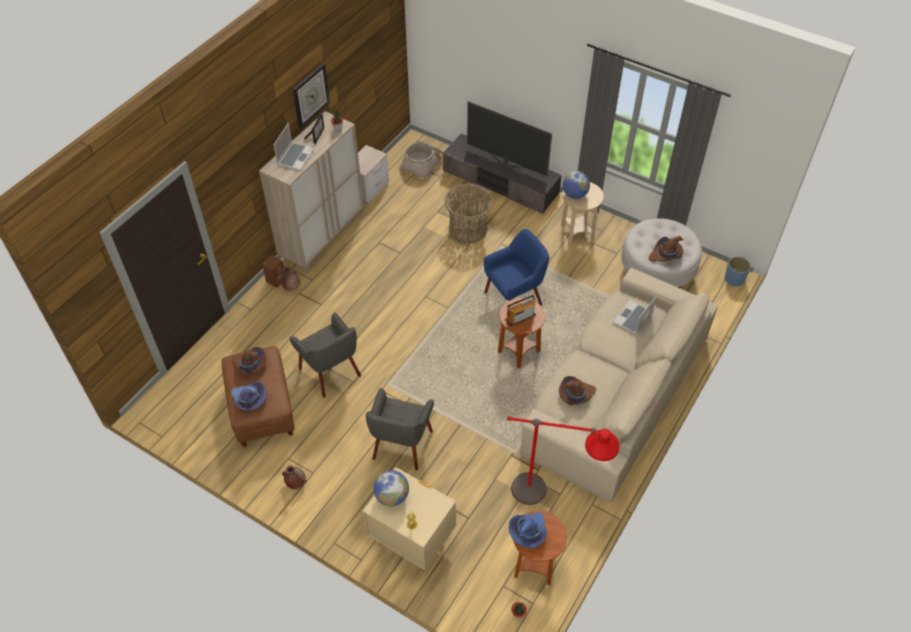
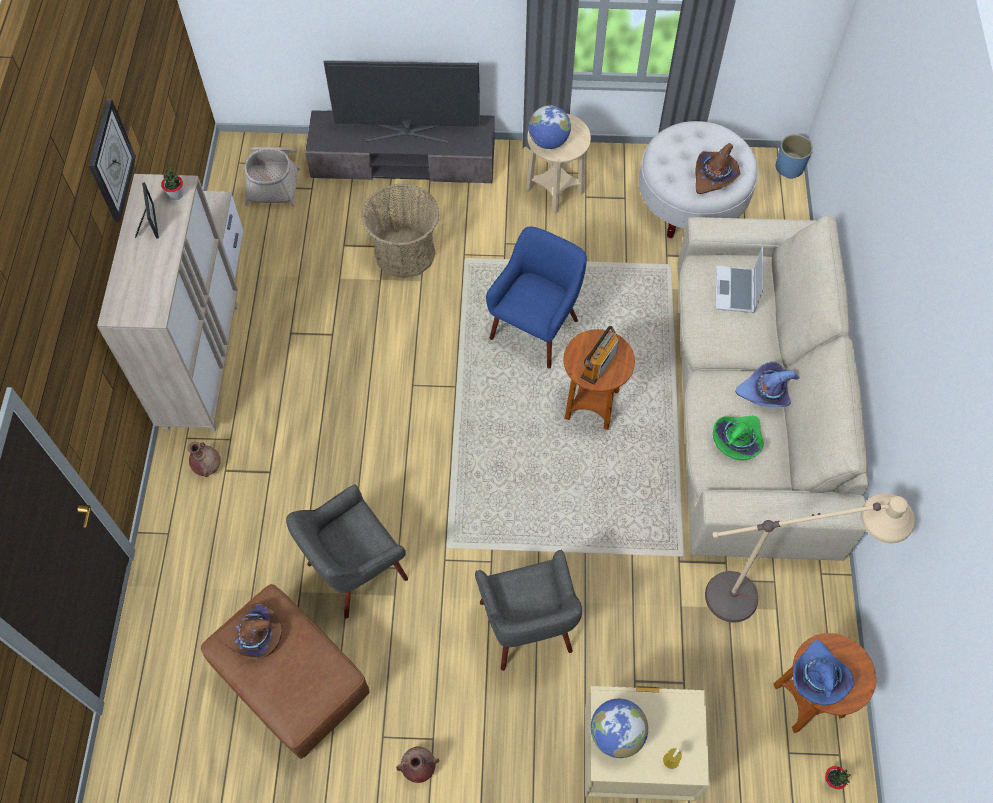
camera: 30 degrees left, 10 degrees up
purple hat [231,382,266,411] -> purple hat moved to [735,362,800,407]
brown speaker [262,255,285,288] -> none
laptop [274,123,315,171] -> none
grey armchair [290,312,361,398] -> grey armchair turned 120 degrees clockwise [286,484,408,618]
red floor lamp [507,416,620,505] -> beige floor lamp [705,493,915,623]
brown hat [559,376,596,406] -> green hat [713,416,764,460]

